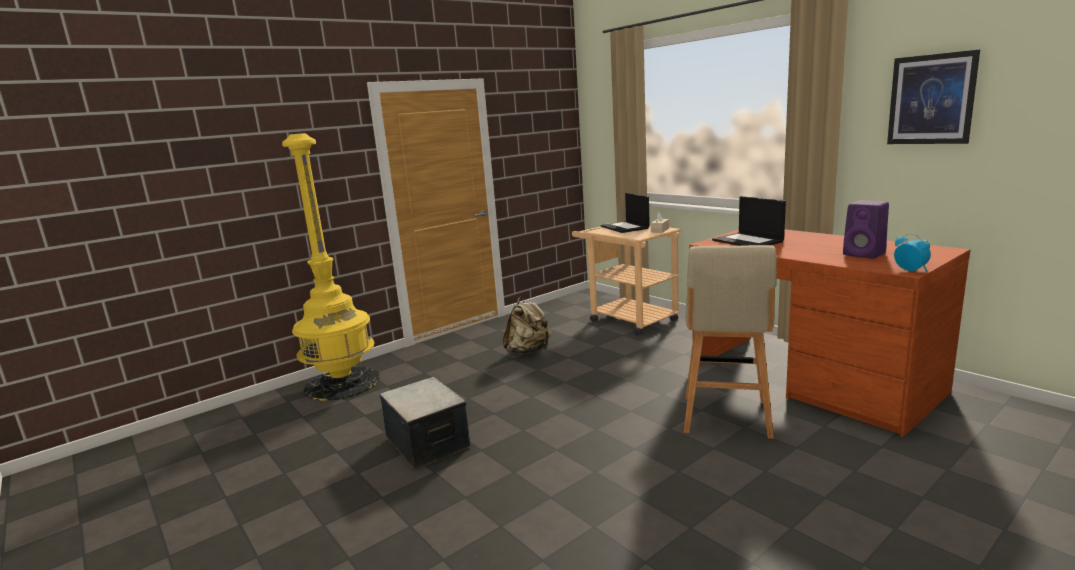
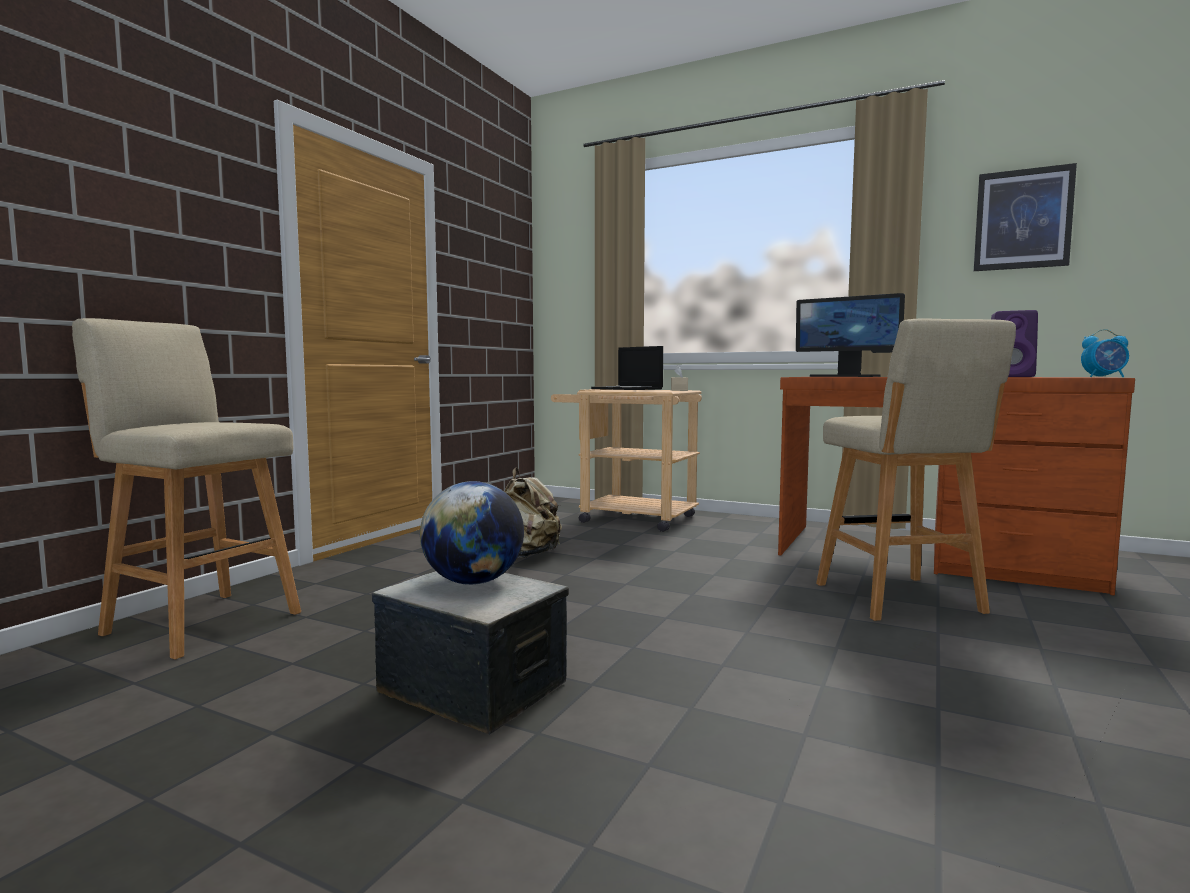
camera: 25 degrees left, 10 degrees down
yellow floor lamp [282,133,380,401] -> beige stool [72,318,301,659]
laptop [712,196,786,246] -> monitor [796,293,905,377]
alarm clock [894,233,931,272] -> alarm clock turned 150 degrees clockwise [1081,329,1129,377]
none -> globe [420,481,524,585]

